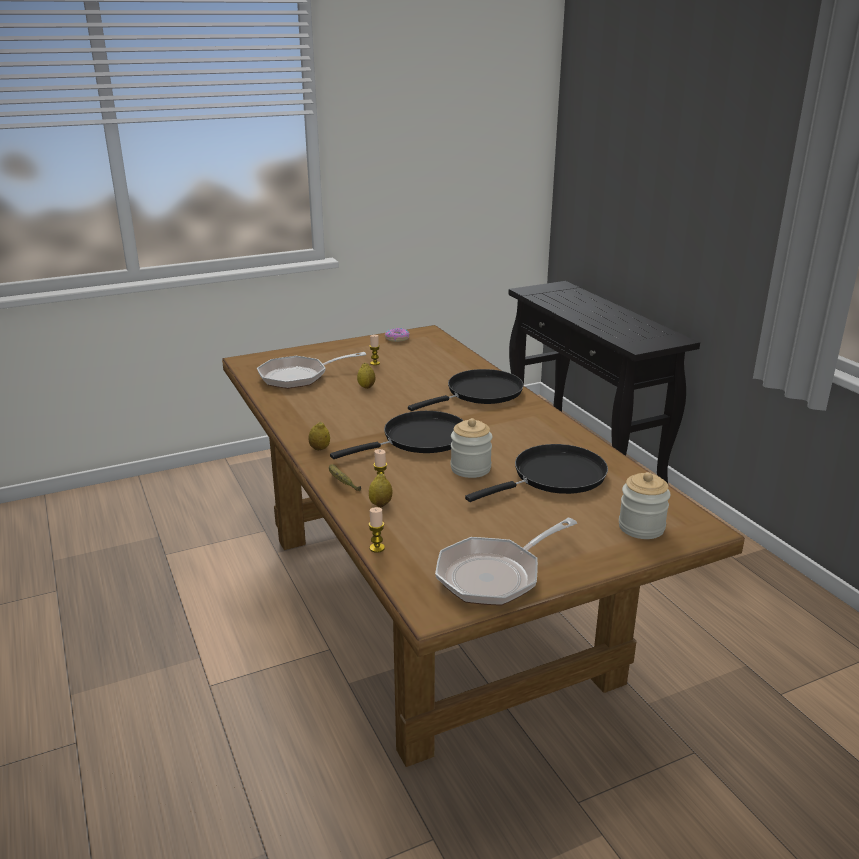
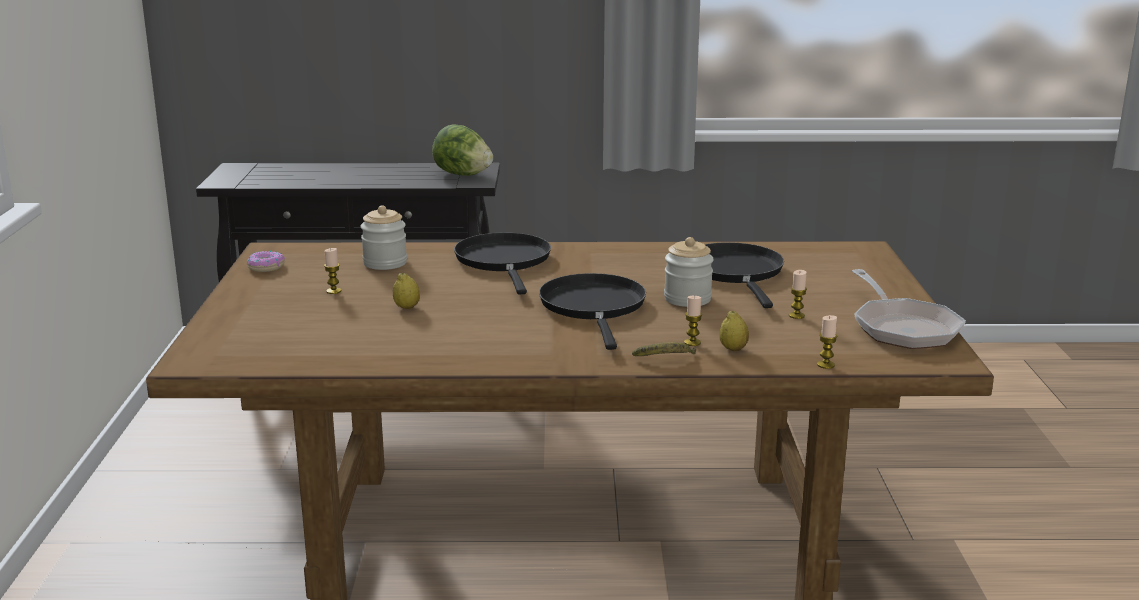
camera: 65 degrees left, 5 degrees down
frying pan [257,352,366,389] -> none
lemon [309,422,330,450] -> none
jar [619,472,671,539] -> jar moved to [360,205,407,270]
none -> lettuce [432,124,493,176]
none -> candle [789,270,807,319]

